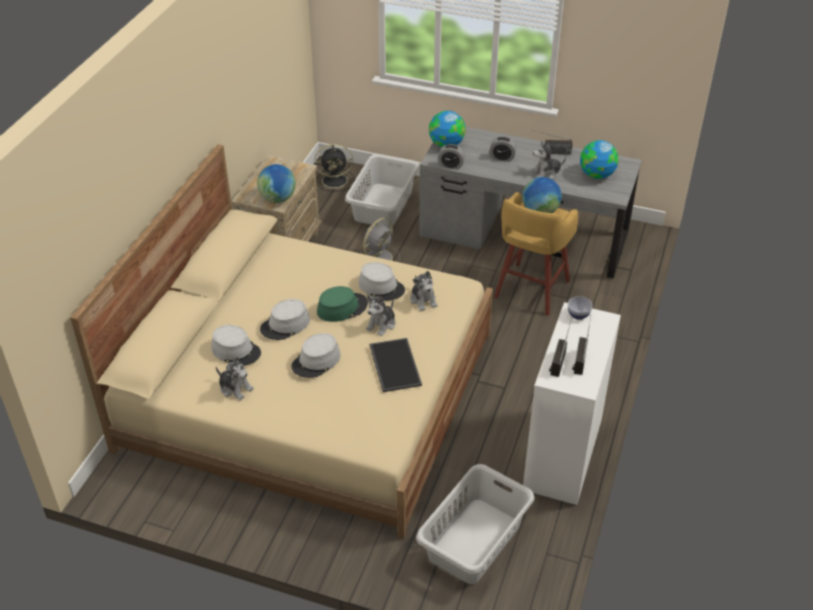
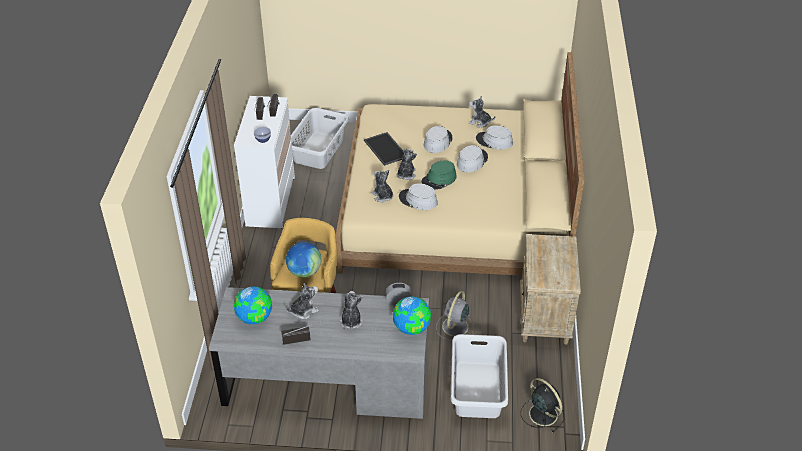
camera: 165 degrees right, 0 degrees up
globe [257,164,296,203] -> none
black fan [314,144,354,192] -> black fan turned 75 degrees clockwise [521,378,564,433]
alarm clock [489,137,516,162] -> plush toy [340,291,363,329]

